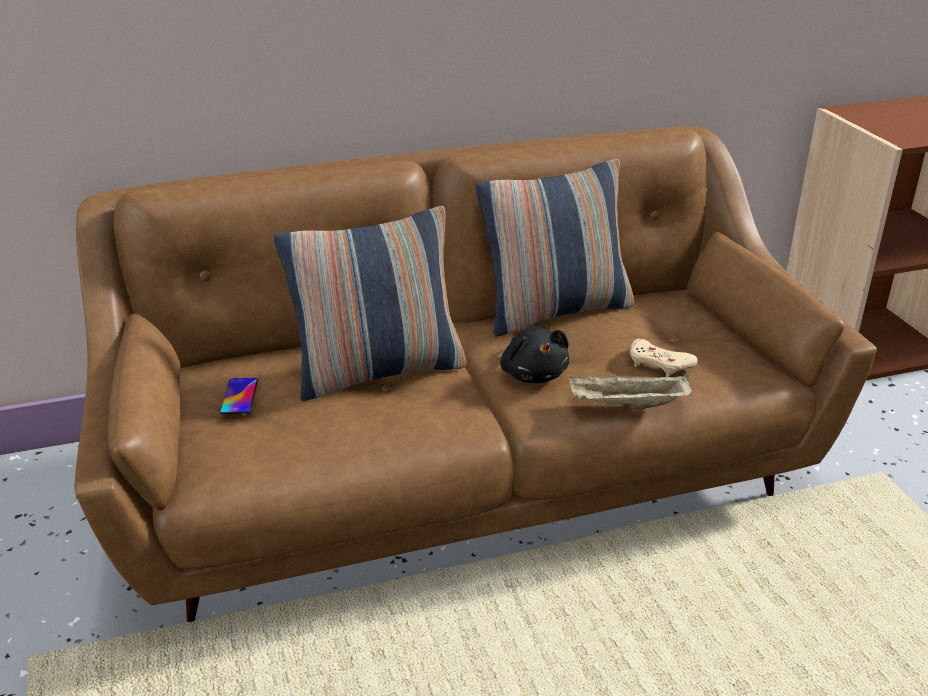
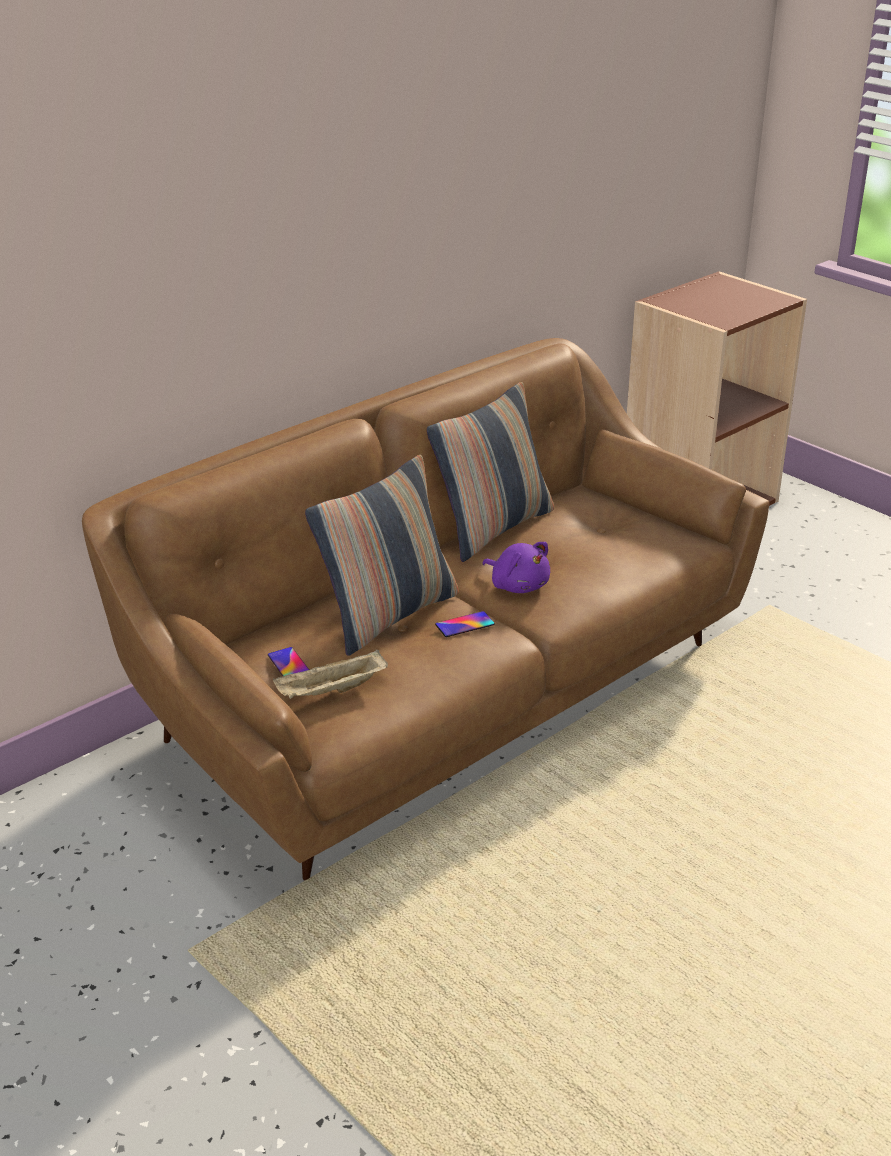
camera: 25 degrees left, 0 degrees up
black plush toy [500,327,569,383] -> purple plush toy [482,542,550,593]
beige tray [569,375,693,409] -> beige tray moved to [273,650,388,699]
beige game controller [630,339,698,377] -> none
none -> phone [435,611,495,637]

